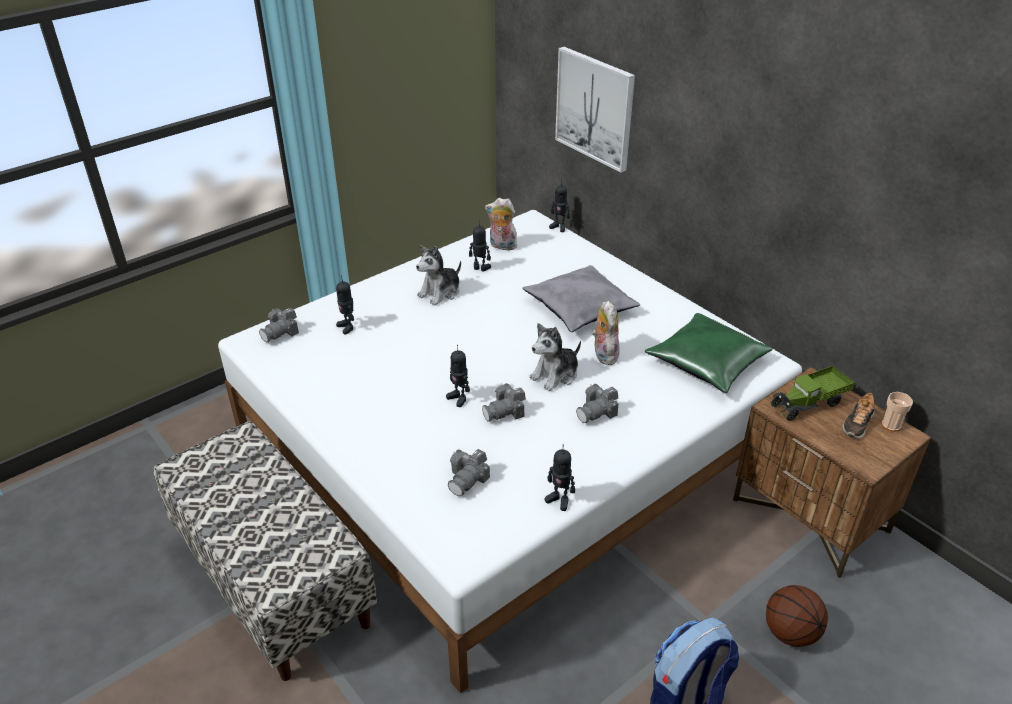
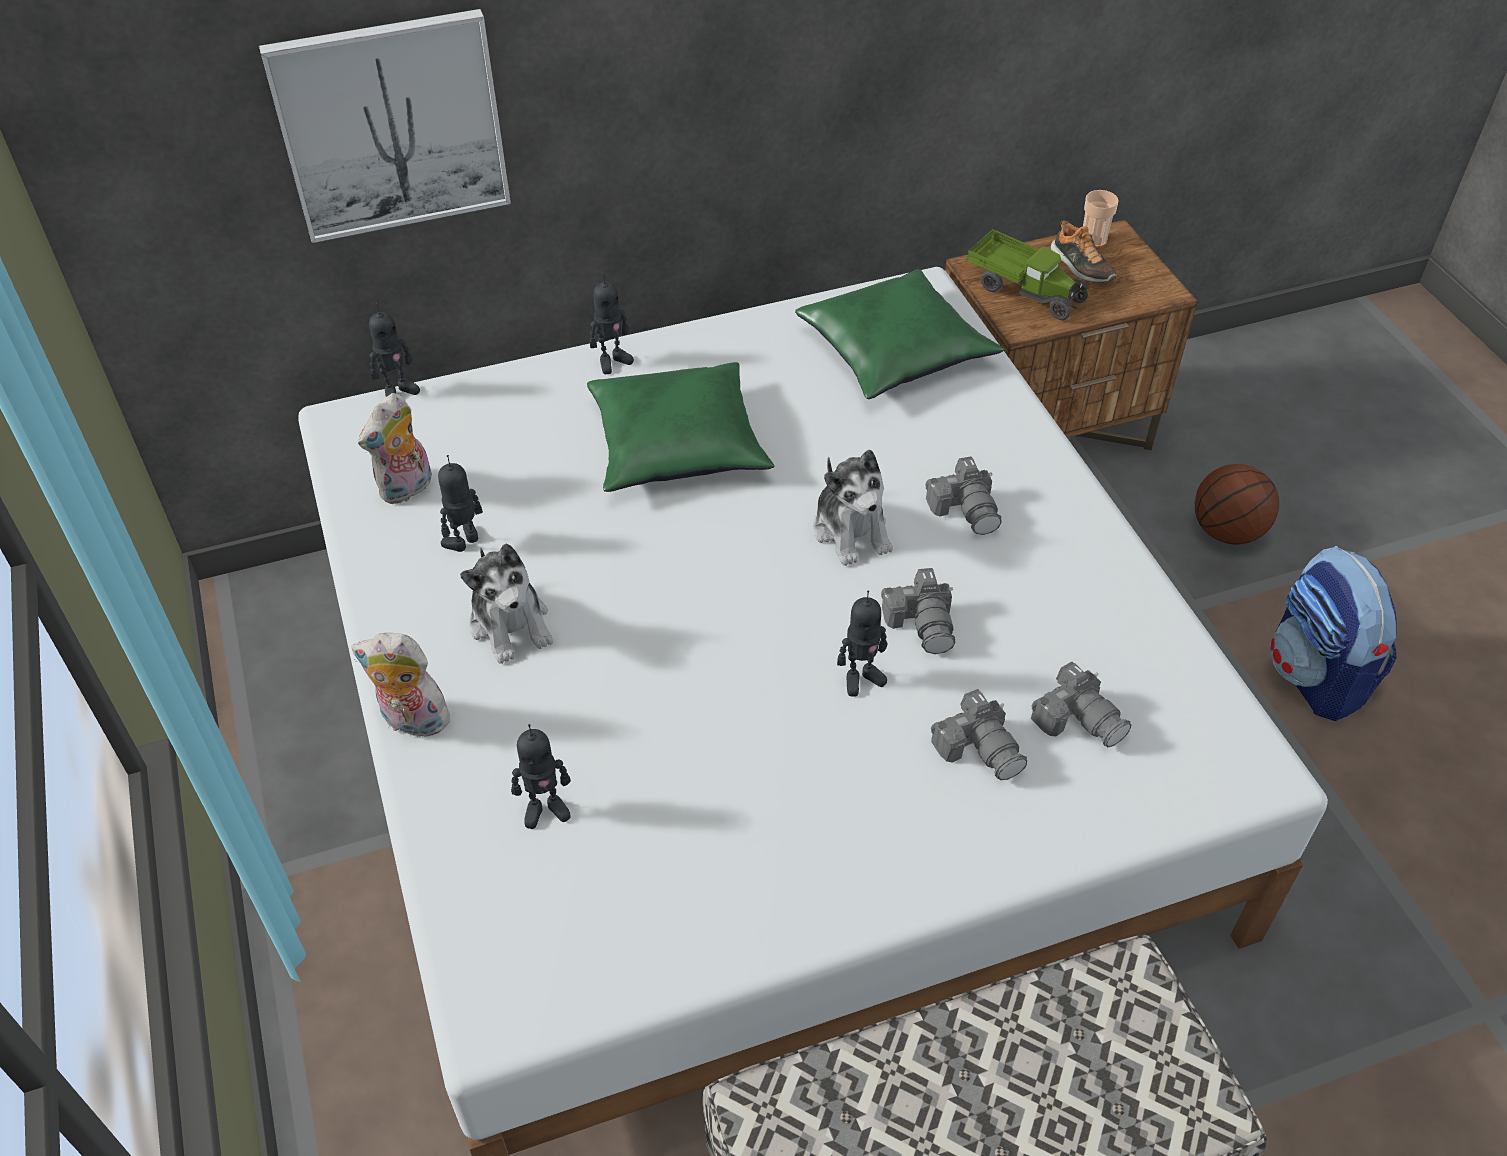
camera: 70 degrees left, 10 degrees up
camera [259,308,299,343] -> camera moved to [931,689,1027,780]
grey pillow [522,265,640,332] -> green pillow [587,362,774,492]
toy robot [545,444,575,511] -> toy robot moved to [590,272,634,374]
plush toy [592,301,620,365] -> plush toy moved to [351,633,453,742]
toy truck [770,366,855,421] -> toy truck turned 45 degrees counterclockwise [967,229,1090,320]

